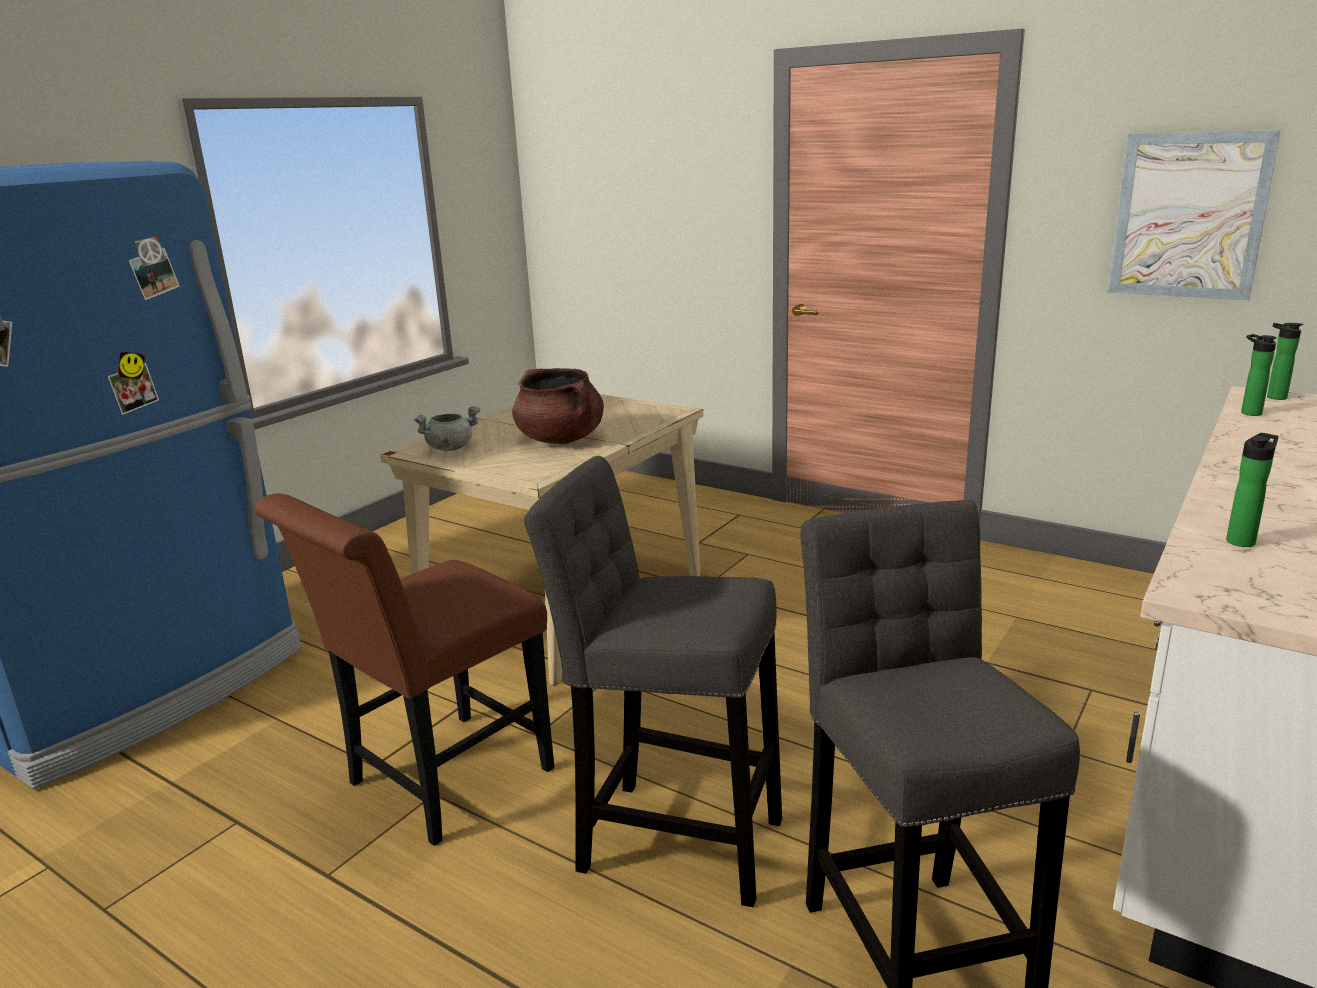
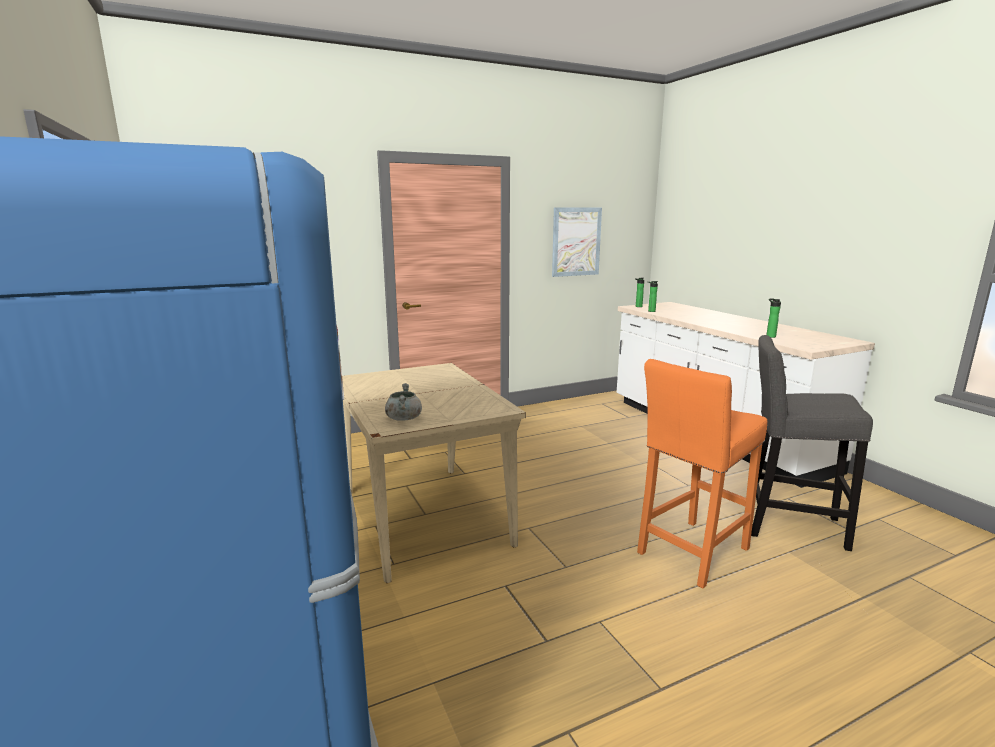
camera: 60 degrees left, 5 degrees down
brown chair [254,493,555,846] -> none
brown cooking pot [512,368,604,444] -> none
grey stool [524,456,782,907] -> orange stool [637,359,767,588]

